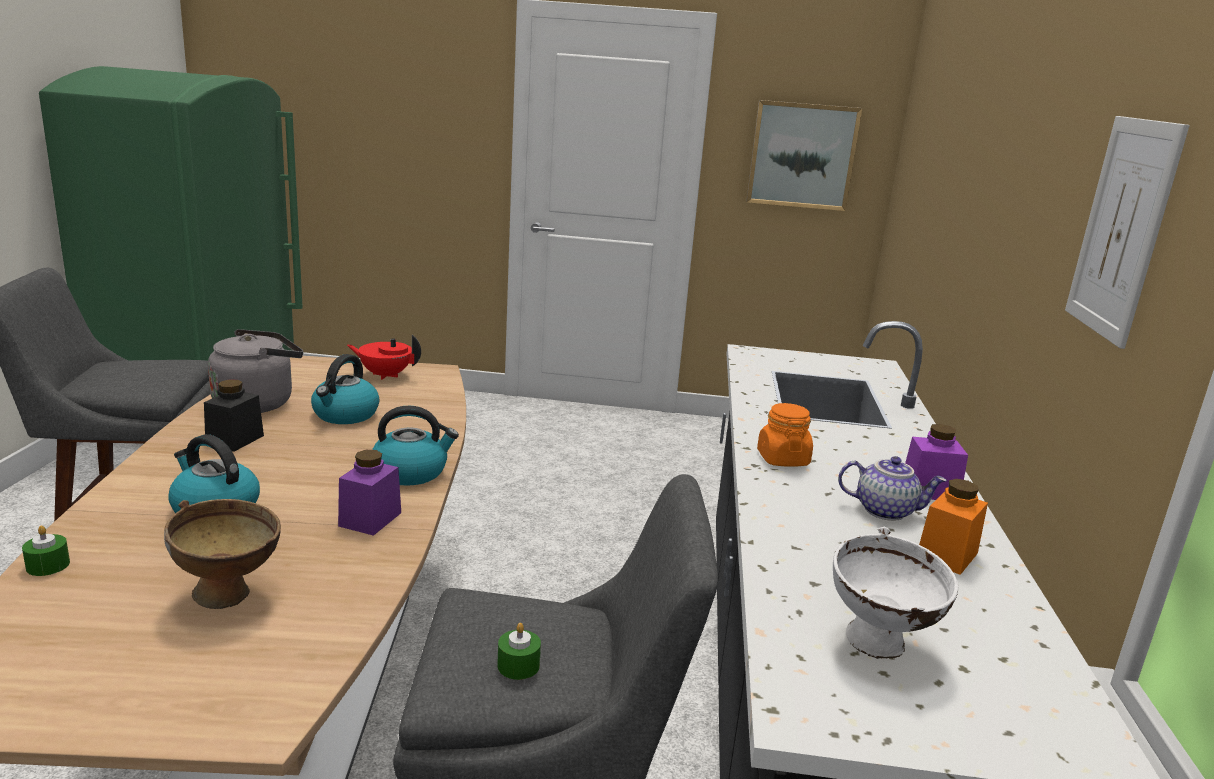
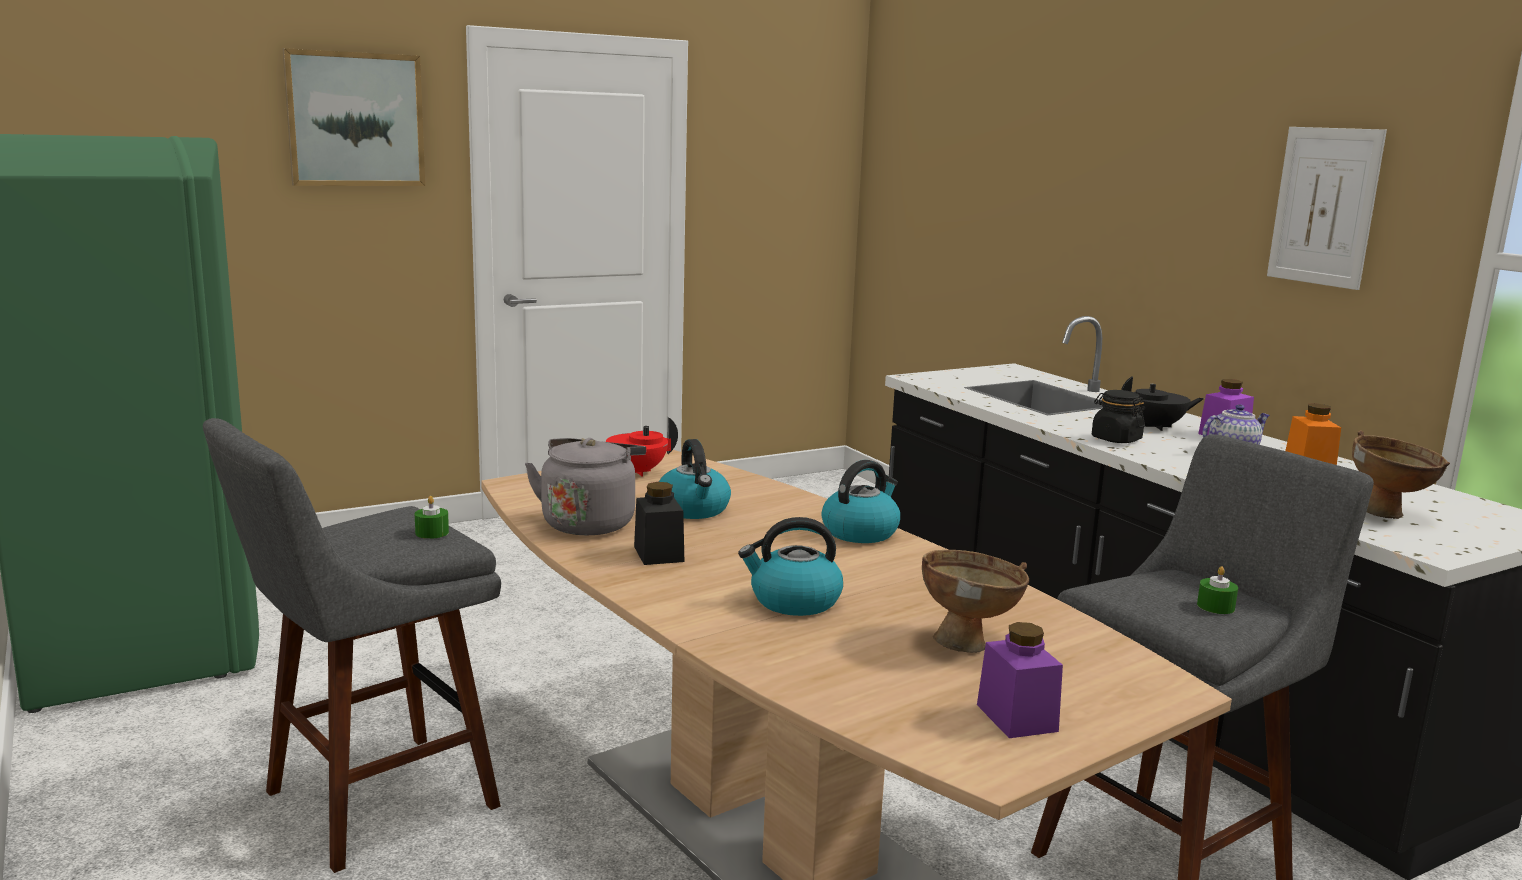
camera: 35 degrees left, 5 degrees down
green candle [22,525,70,576] -> green candle moved to [415,496,449,539]
purple jar [338,450,401,536] -> purple jar moved to [977,622,1063,738]
picture [746,100,862,211] -> picture moved to [283,48,425,186]
orange jar [757,403,813,467] -> black jar [1092,390,1145,443]
white bowl [833,527,959,659] -> brown bowl [1352,430,1450,519]
none -> black teapot [1121,376,1204,431]

